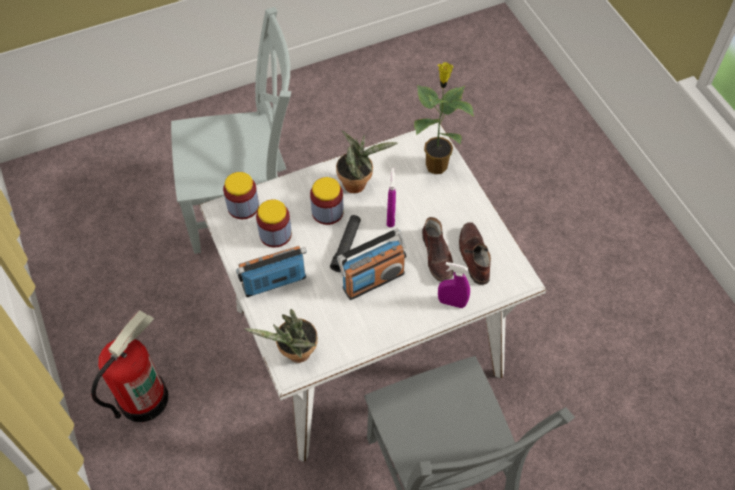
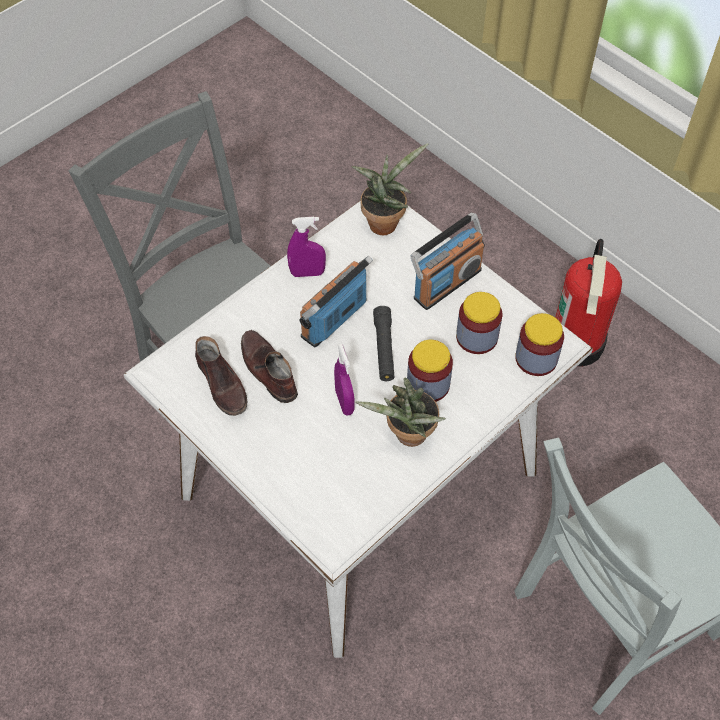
camera: 160 degrees right, 0 degrees up
potted plant [414,62,474,174] -> none
purple spray bottle [438,262,470,308] -> purple spray bottle moved to [287,217,326,277]

